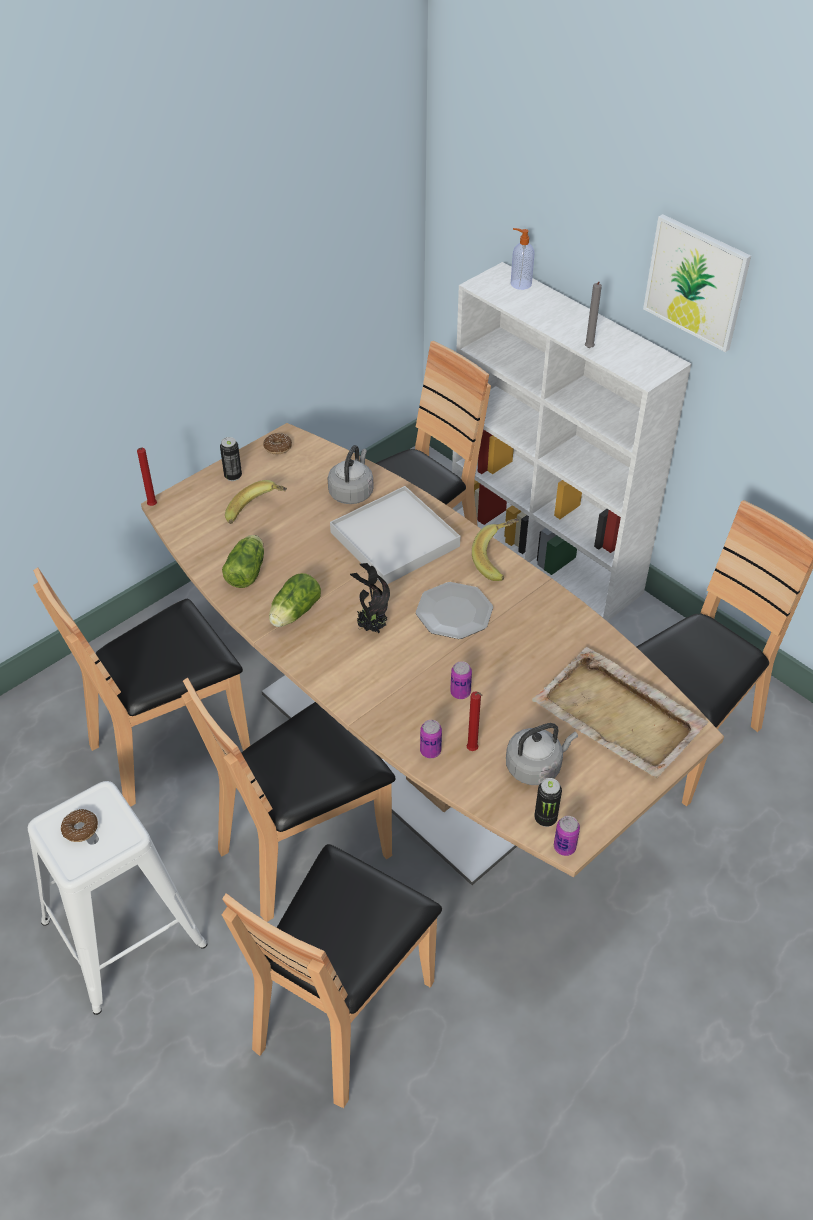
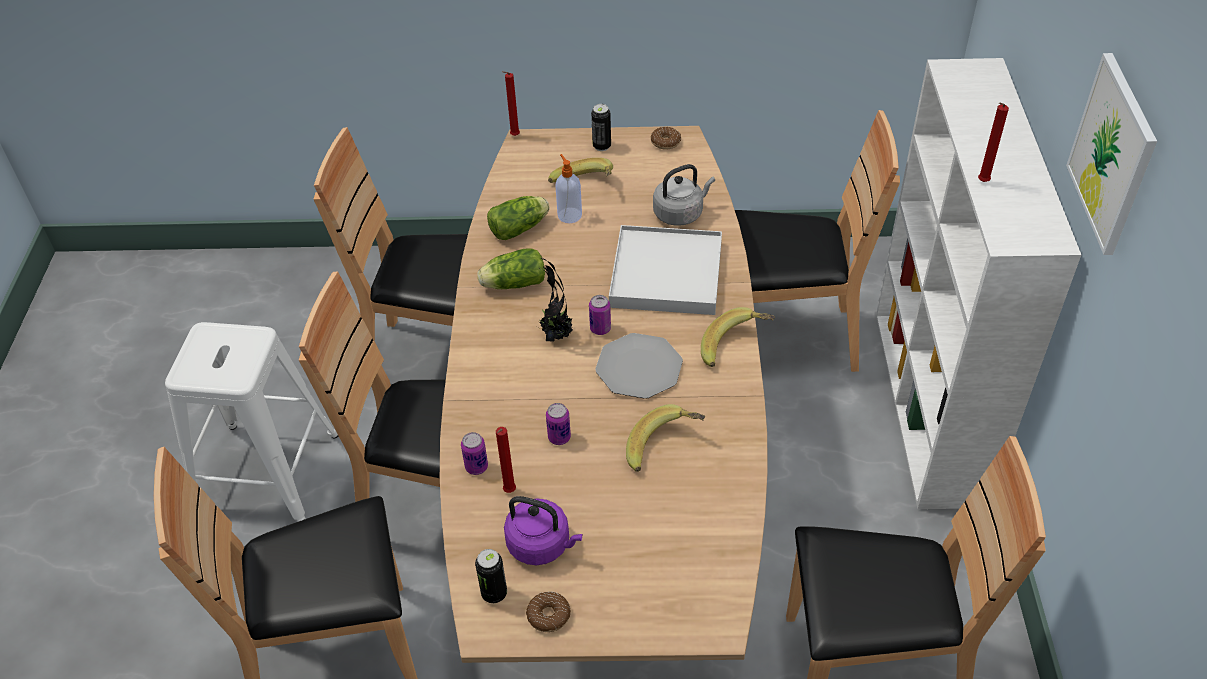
camera: 45 degrees right, 0 degrees up
donut [61,809,98,842] -> donut moved to [526,592,571,632]
grey kettle [506,723,578,785] -> purple kettle [504,496,582,565]
soap dispenser [511,228,535,290] -> soap dispenser moved to [555,154,582,223]
beige tray [532,647,708,778] -> none
can [554,816,580,856] -> can moved to [589,295,611,335]
grey candle [585,282,602,348] -> red candle [978,103,1009,182]
none -> banana [626,404,705,472]

